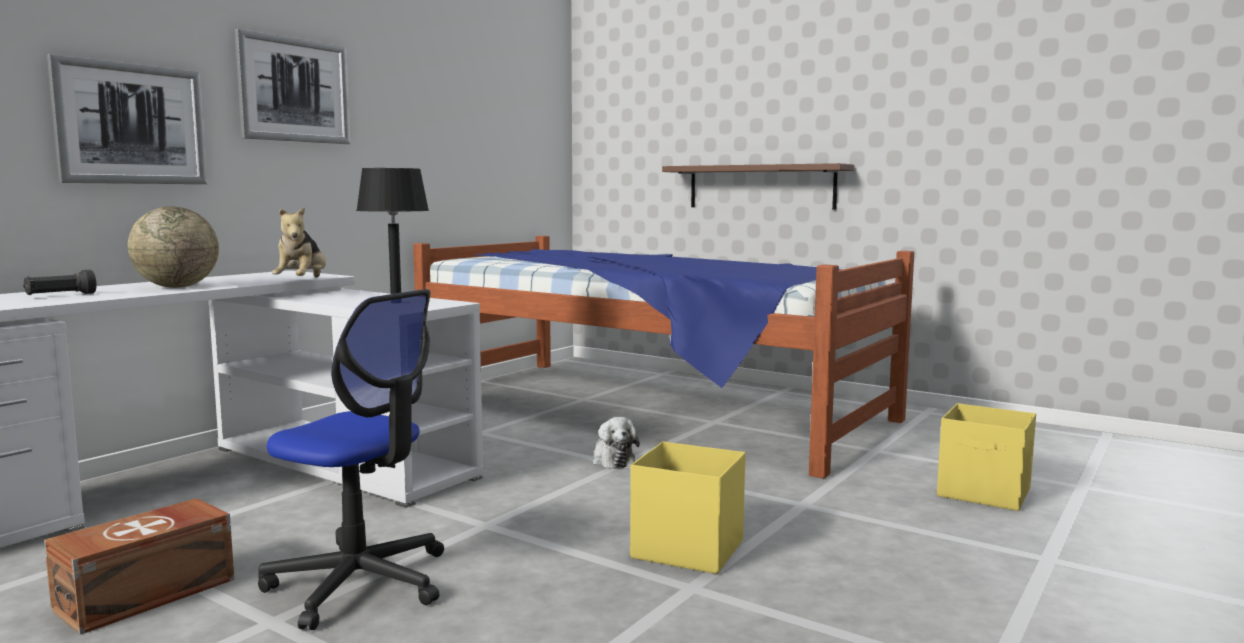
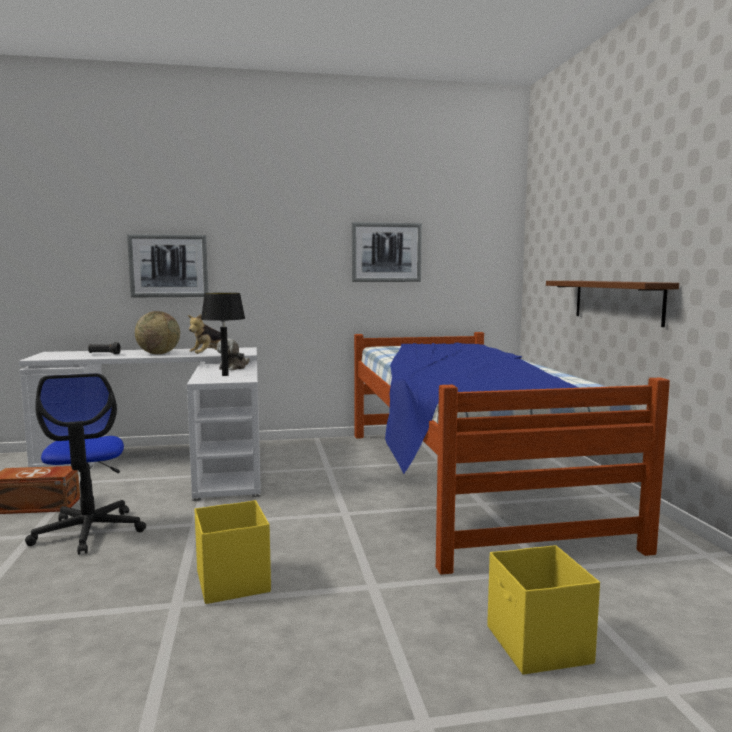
camera: 45 degrees right, 0 degrees up
picture [235,29,350,144] -> picture moved to [352,222,422,282]
plush toy [593,417,640,469] -> plush toy moved to [217,339,250,371]

